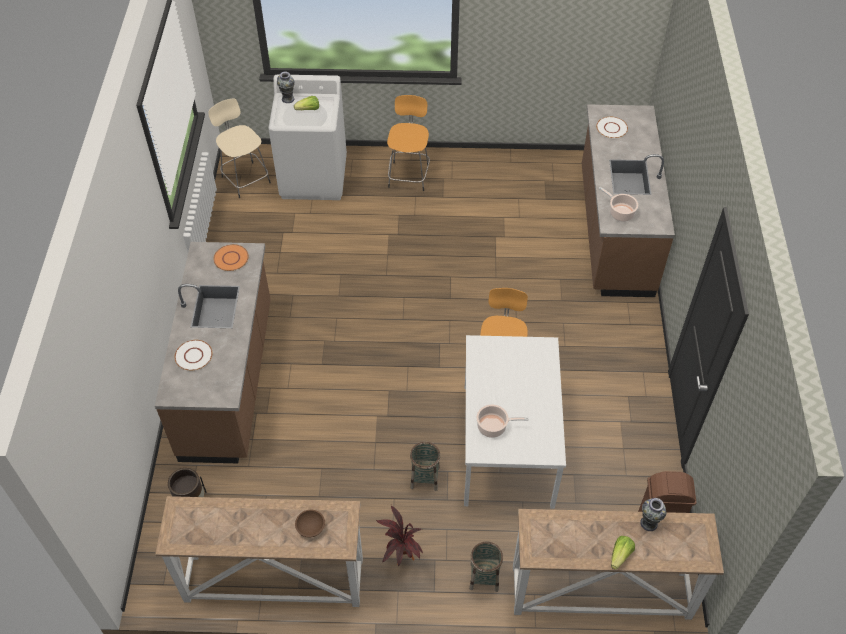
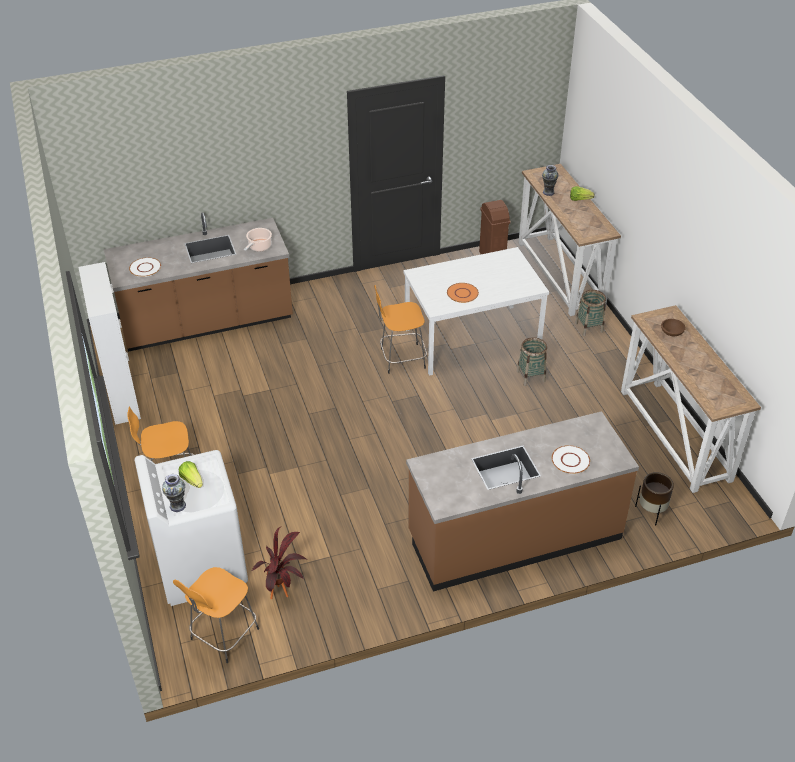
camera: 110 degrees left, 10 degrees down
beige stool [208,99,271,198] -> orange stool [173,567,259,663]
orange plate [213,244,249,271] -> orange plate moved to [447,283,479,303]
potted plant [376,505,423,566] -> potted plant moved to [252,527,306,599]
cooking pot [476,404,529,438] -> none
none -> white cabinet [78,262,141,425]

